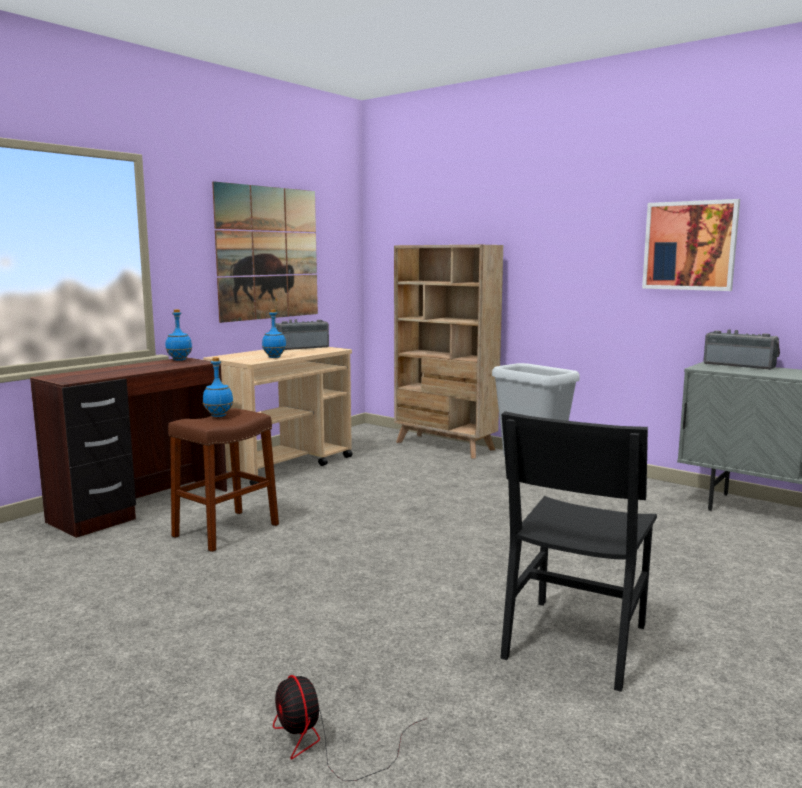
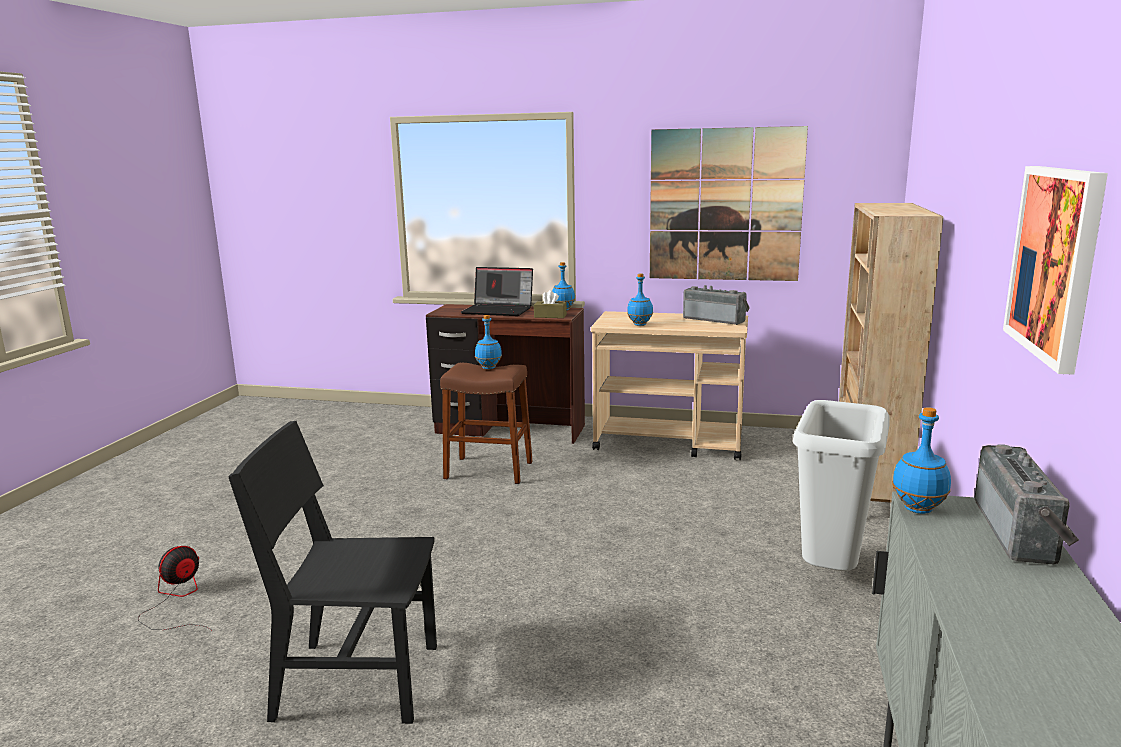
camera: 65 degrees right, 5 degrees up
none -> laptop [461,267,533,316]
none -> brown tissue box [534,290,567,318]
none -> blue bottle [892,407,951,514]

